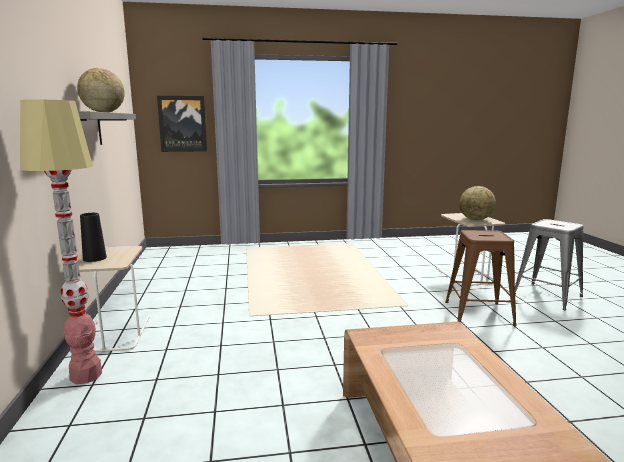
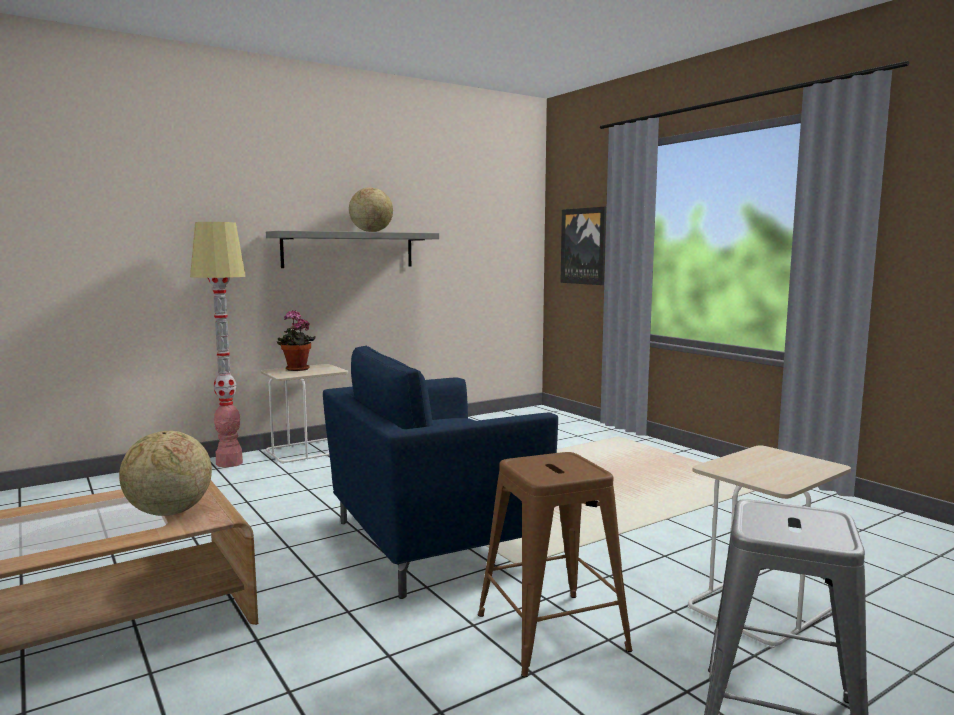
camera: 65 degrees right, 5 degrees down
black vase [80,213,107,262] -> potted plant [277,310,316,371]
globe [459,186,496,220] -> globe moved to [119,431,212,516]
none -> blue armchair [323,346,558,599]

